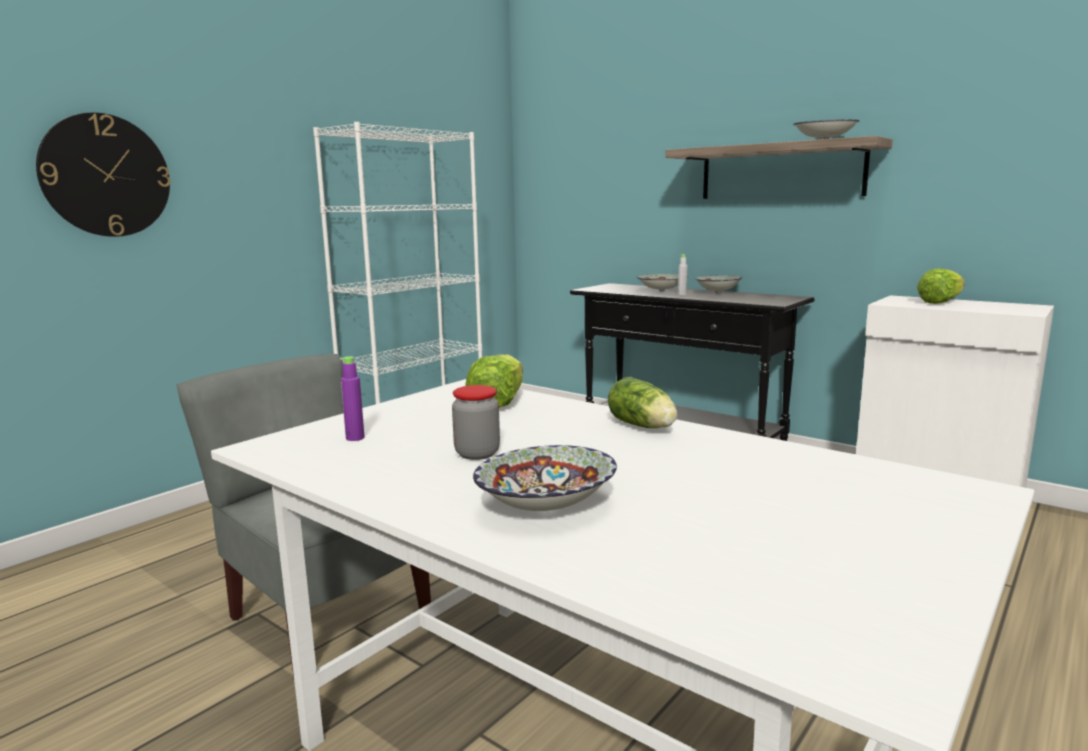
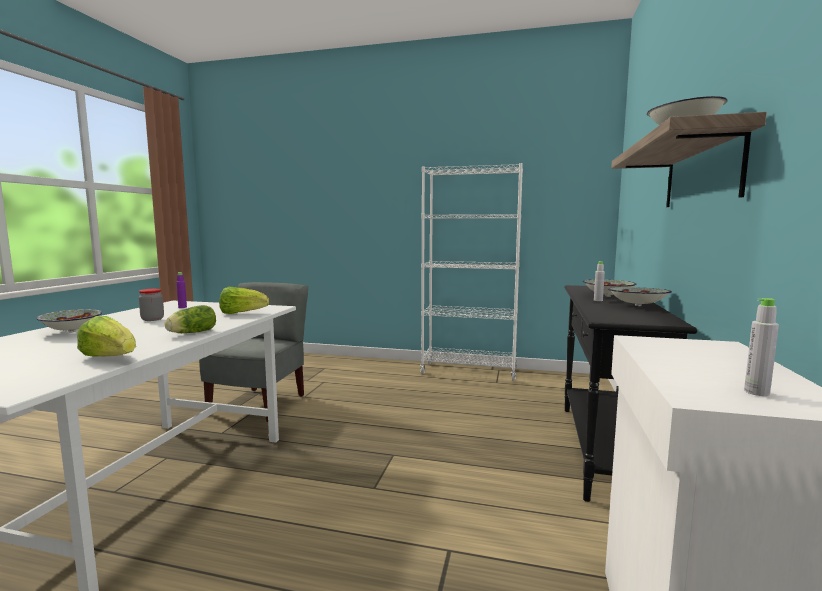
camera: 65 degrees right, 5 degrees down
wall clock [36,113,171,237] -> none
lettuce [917,268,965,304] -> lettuce moved to [77,316,136,357]
none -> grey bottle [744,298,779,396]

